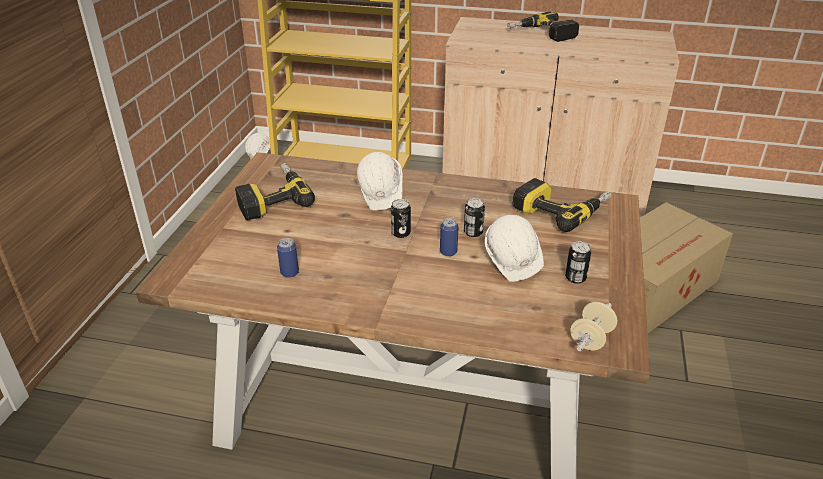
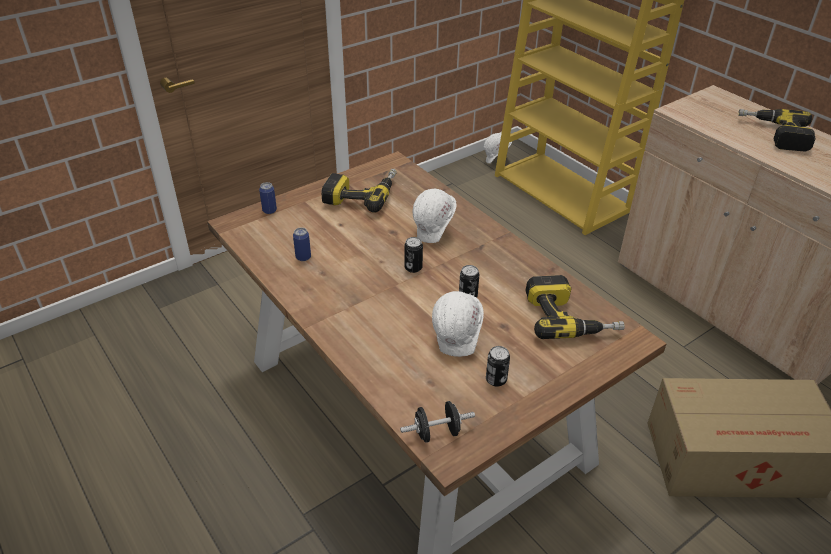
camera: 40 degrees right, 5 degrees up
can [440,218,459,257] -> can moved to [259,182,277,214]
beige dumbbell [570,302,617,351] -> black dumbbell [400,401,475,443]

